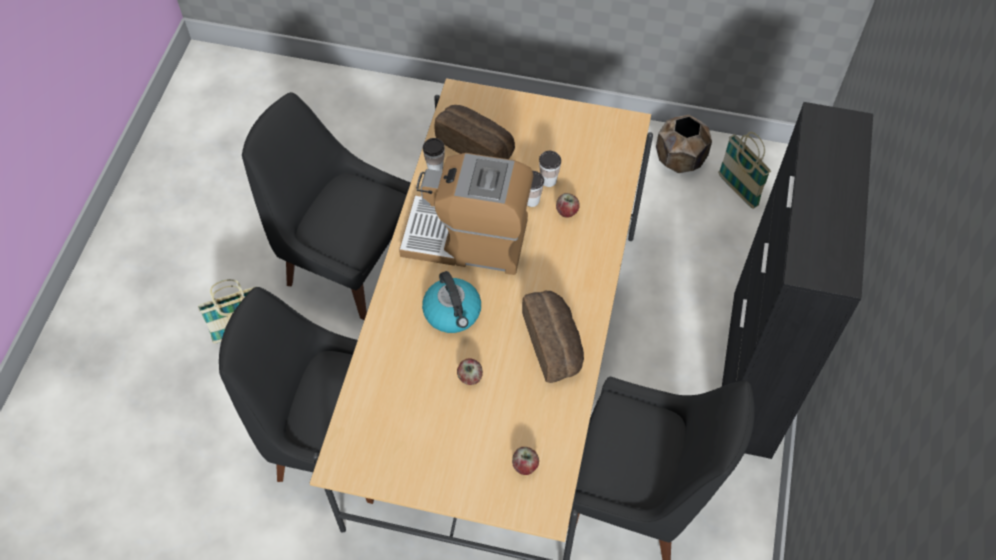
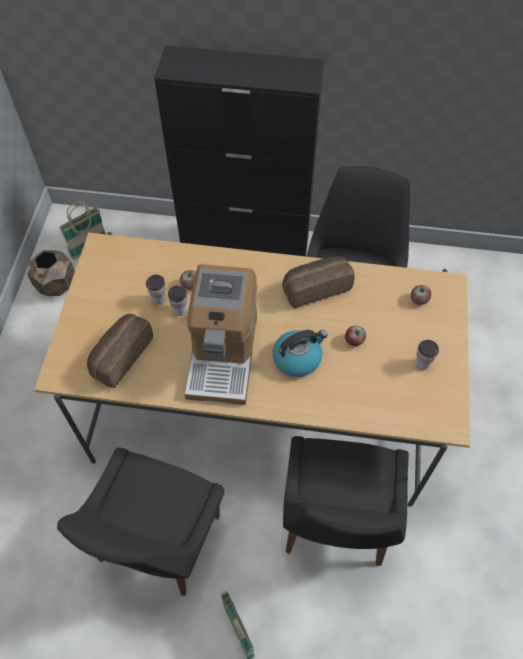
camera: 95 degrees left, 0 degrees up
cup [423,138,445,171] -> cup moved to [415,340,439,370]

